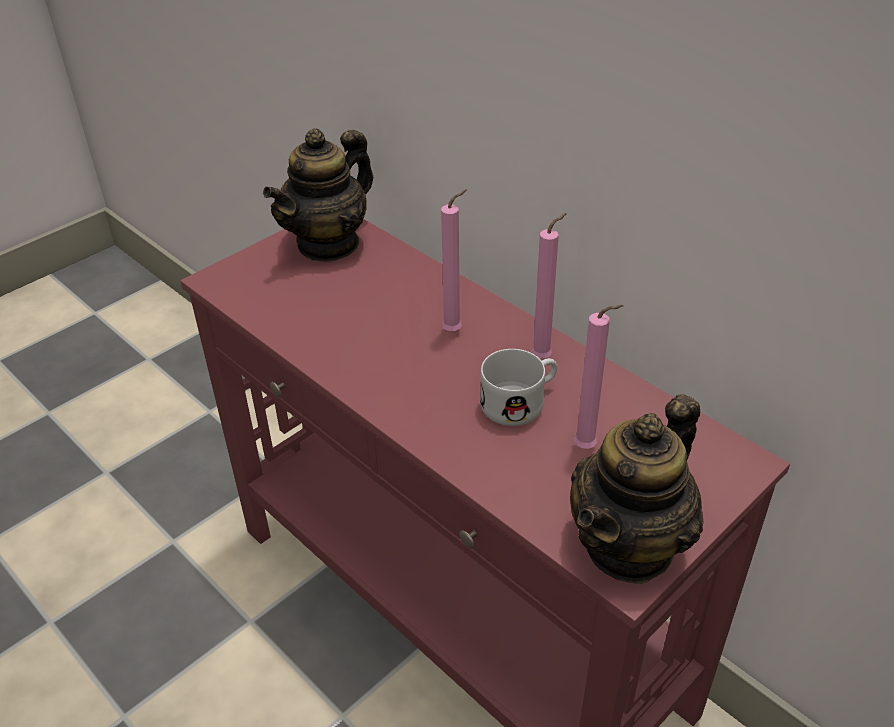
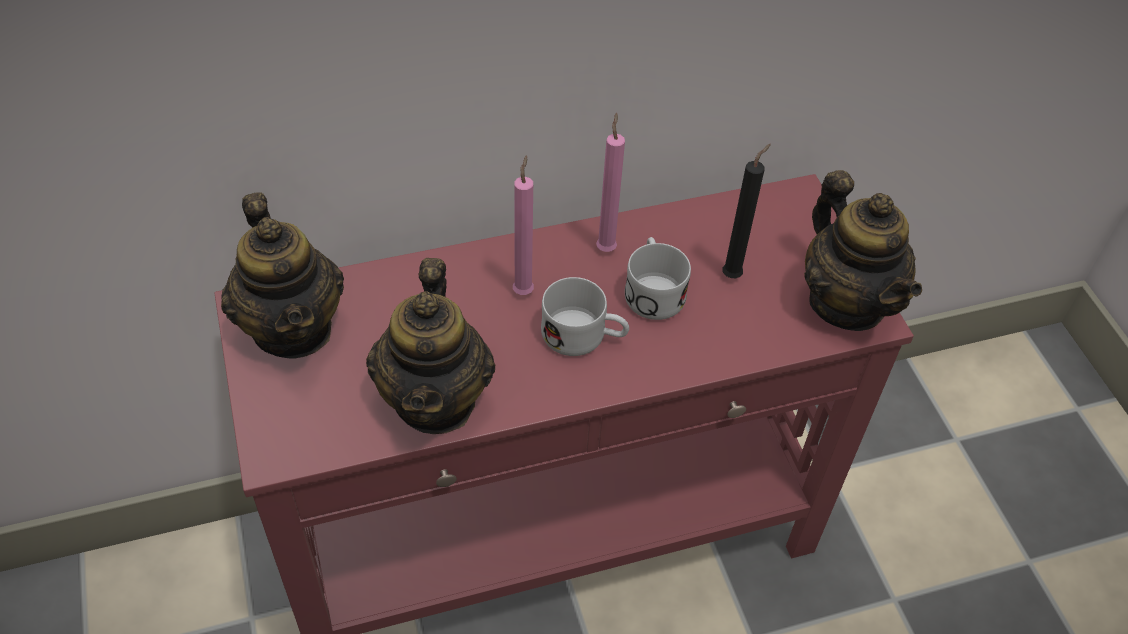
camera: 65 degrees left, 10 degrees up
pink candle [574,305,623,449] -> black candle [722,144,771,278]
none -> teapot [366,258,495,434]
none -> white mug [541,277,629,356]

